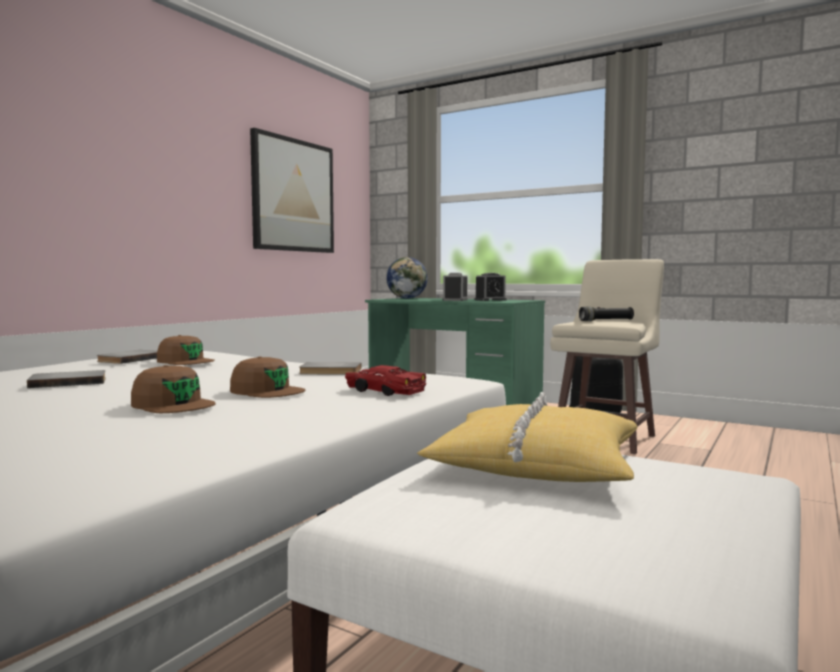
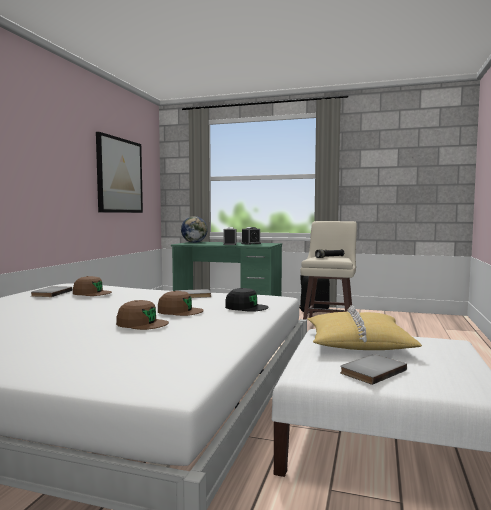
camera: 15 degrees left, 0 degrees up
grey book [27,370,106,388] -> grey book moved to [340,354,407,385]
red toy car [345,365,427,396] -> black cap [225,288,269,312]

